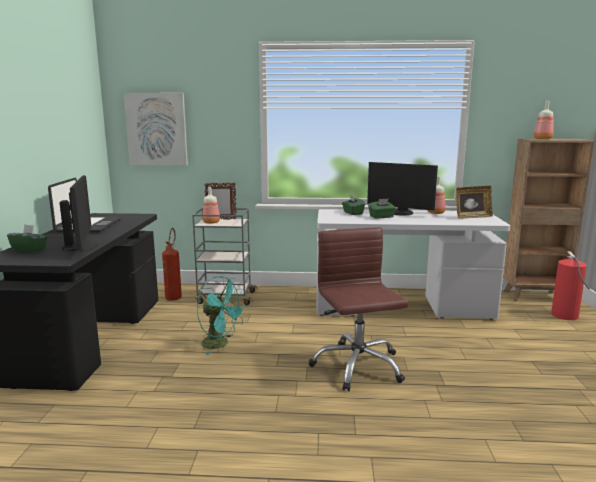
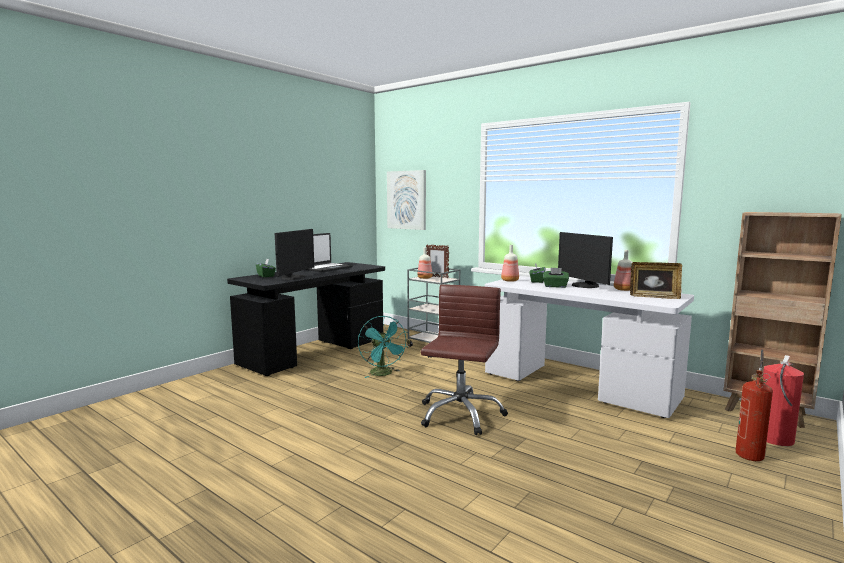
camera: 35 degrees right, 5 degrees down
fire extinguisher [162,228,182,301] -> fire extinguisher moved to [736,349,773,461]
bottle [533,101,554,139] -> bottle moved to [501,245,519,282]

